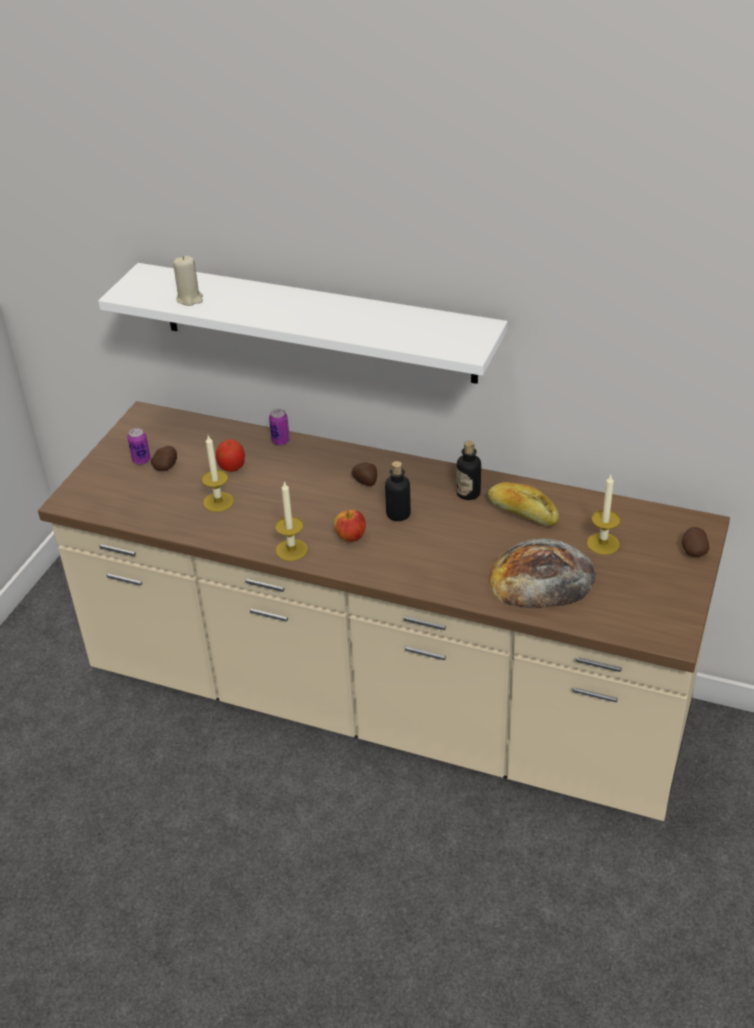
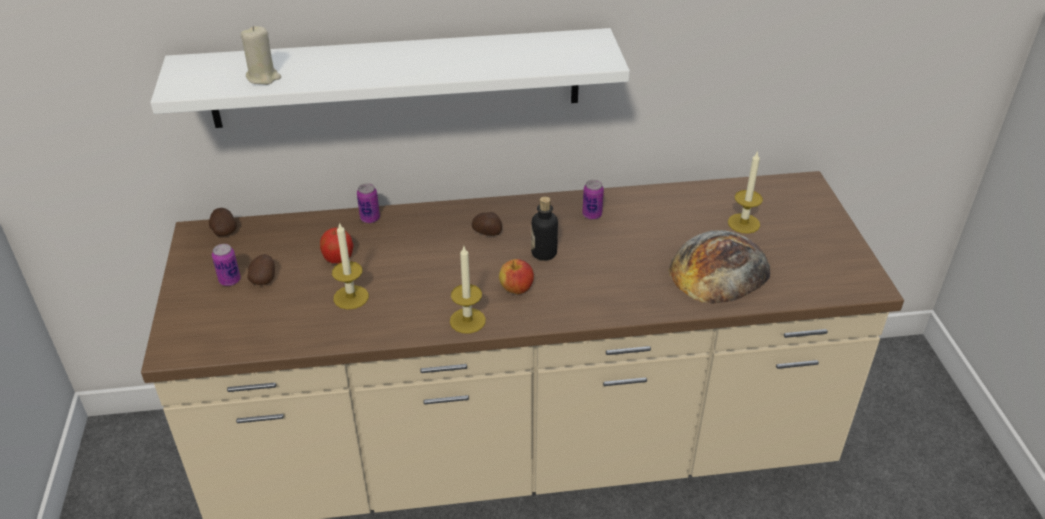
camera: 30 degrees left, 0 degrees up
bottle [456,441,481,500] -> can [582,180,604,220]
bread [488,482,559,526] -> none
potato [682,527,709,557] -> potato moved to [209,208,237,236]

